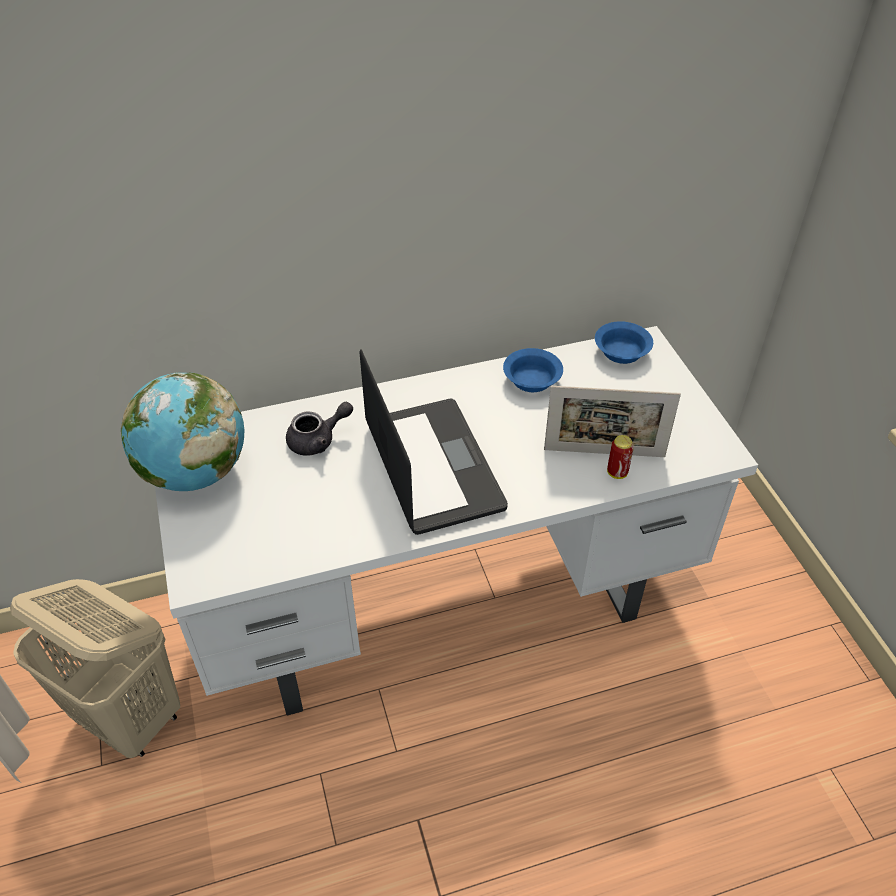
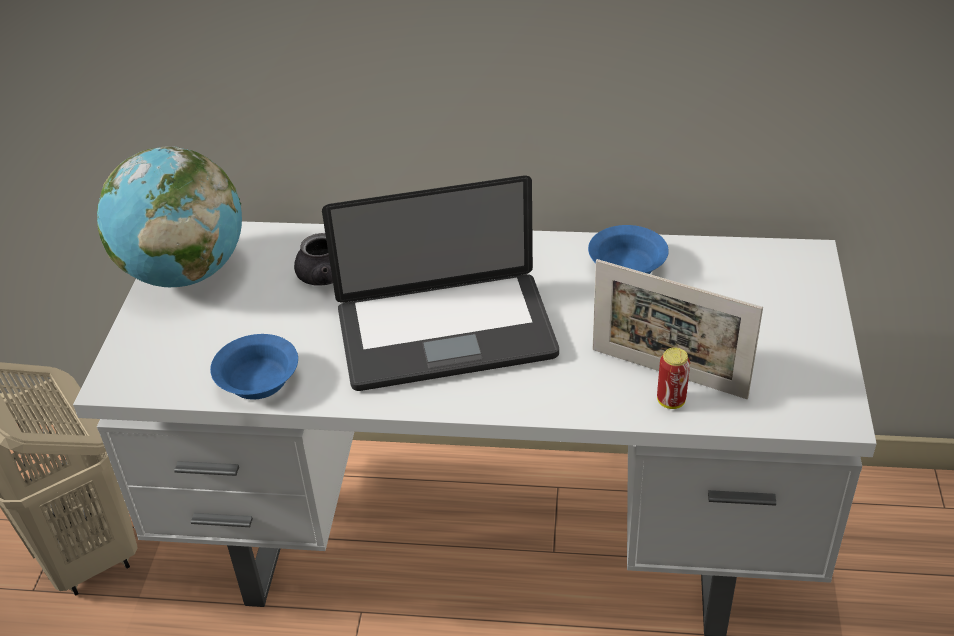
camera: 25 degrees right, 5 degrees down
laptop [360,349,508,535] -> laptop turned 75 degrees clockwise [322,175,559,391]
blue bowl [595,321,653,364] -> blue bowl moved to [210,334,298,400]

